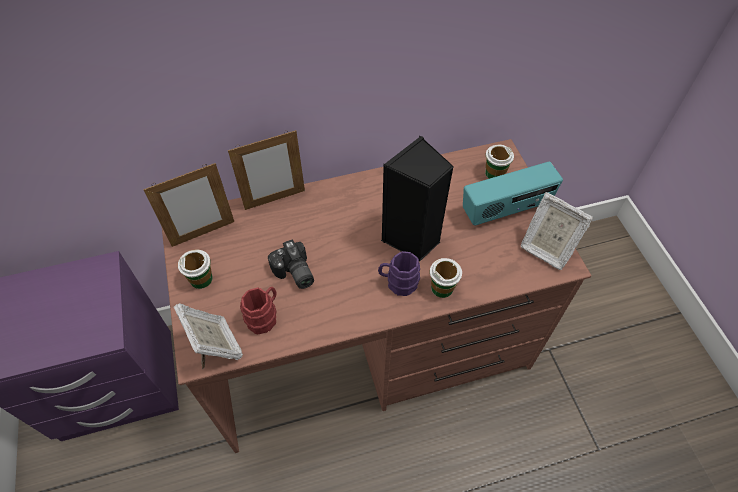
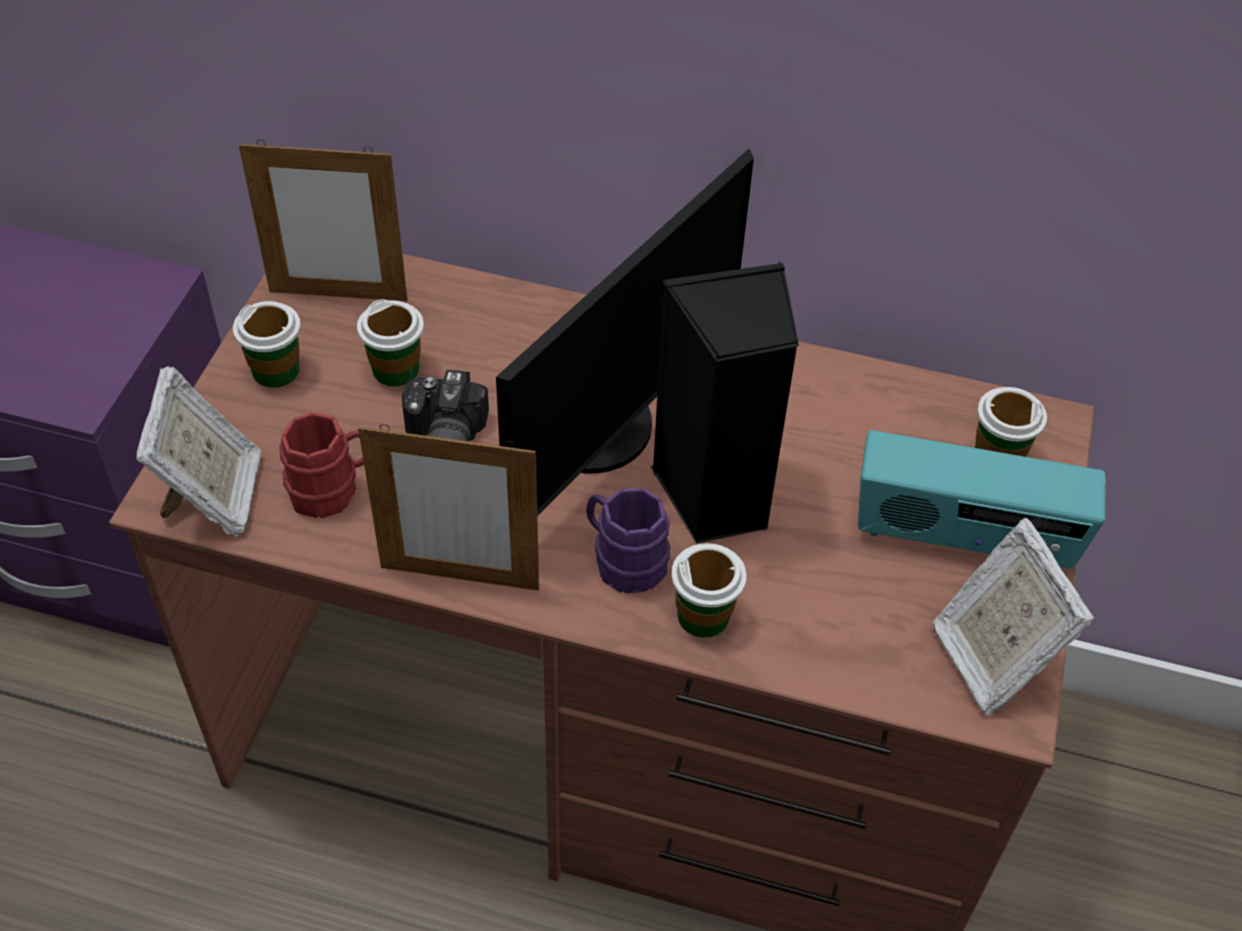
camera: 30 degrees right, 5 degrees down
picture frame [228,130,305,210] -> picture frame moved to [358,424,539,591]
none -> cup [357,299,424,386]
none -> monitor [496,149,754,516]

